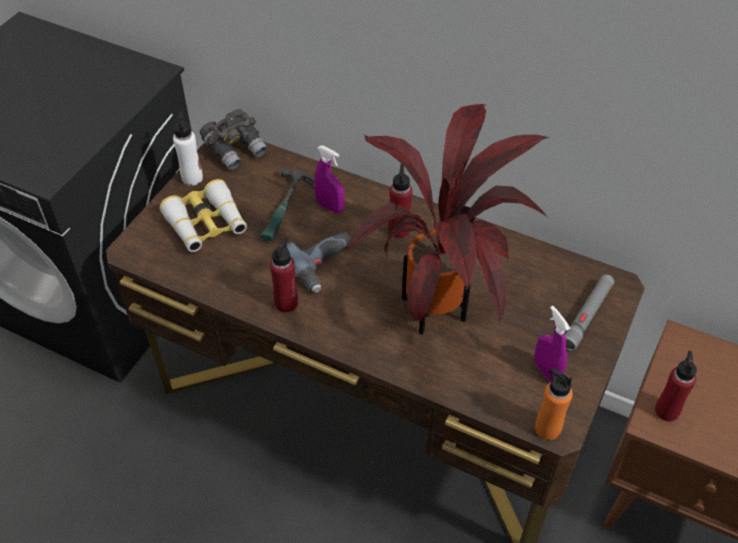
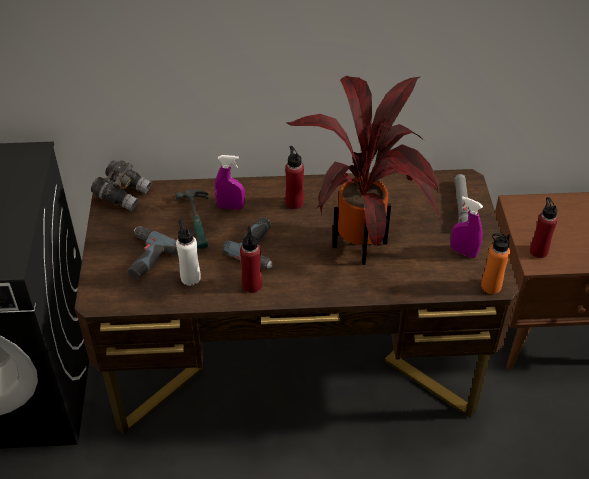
camera: 30 degrees left, 5 degrees down
binoculars [159,179,247,252] -> power drill [128,226,178,279]
white bottle [173,112,203,186] -> white bottle moved to [176,220,201,286]

